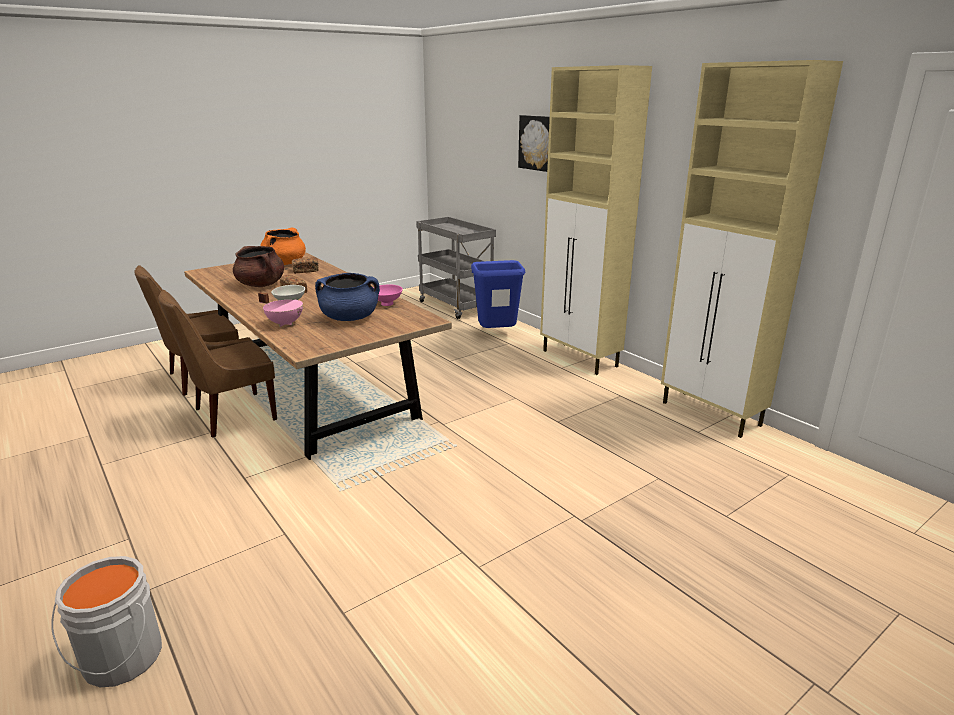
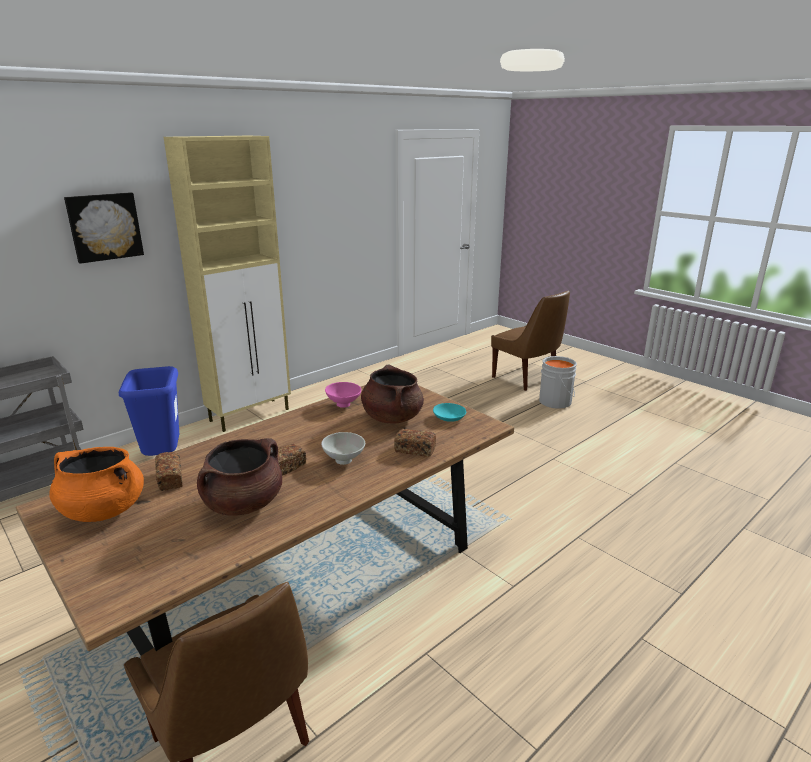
camera: 95 degrees left, 0 degrees up
grey bucket [51,556,162,687] -> grey bucket moved to [539,356,577,409]
brown chair [158,290,277,437] -> brown chair moved to [491,290,570,391]
pink cooking pot [258,292,303,327] -> bread [394,429,436,457]
blue cooking pot [315,273,380,321] -> brown cooking pot [361,364,424,424]
beige cabinet [661,60,843,438] -> none
none -> turquoise bowl [433,403,467,422]

